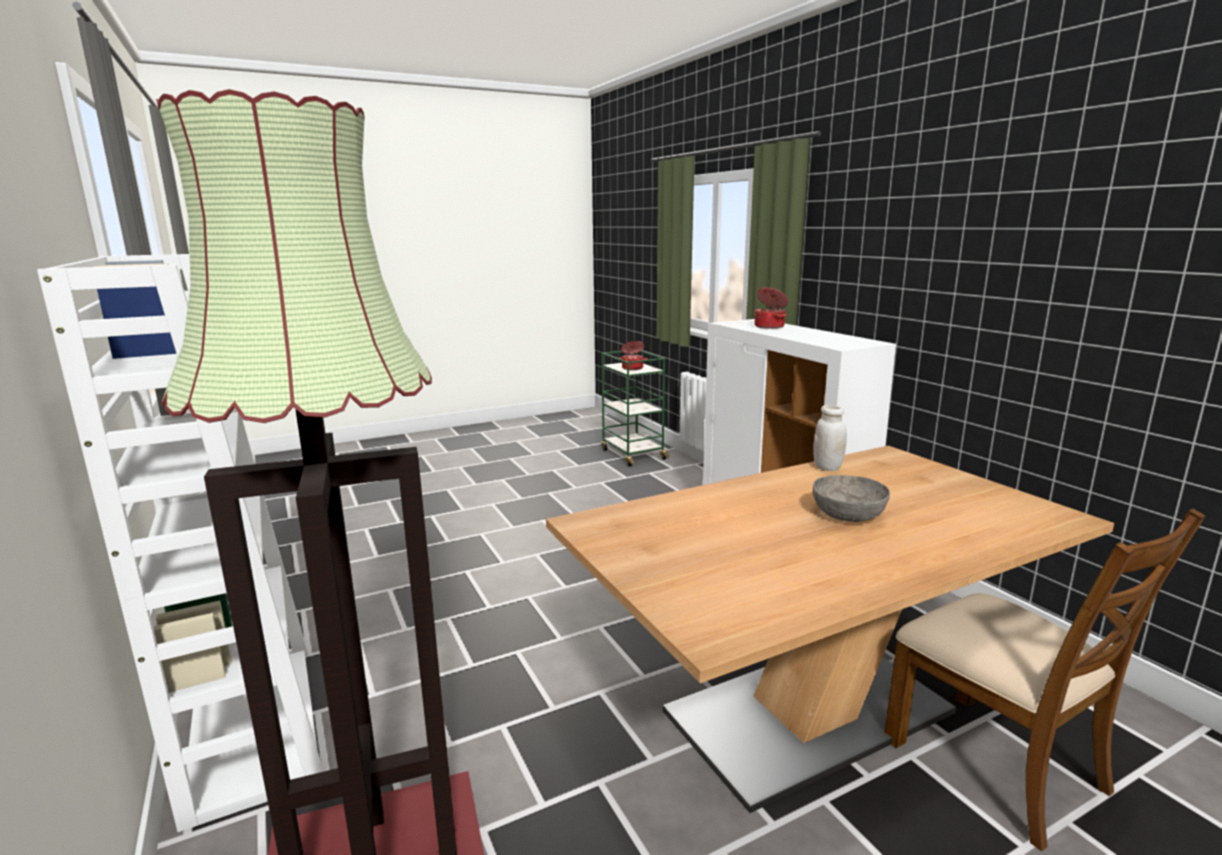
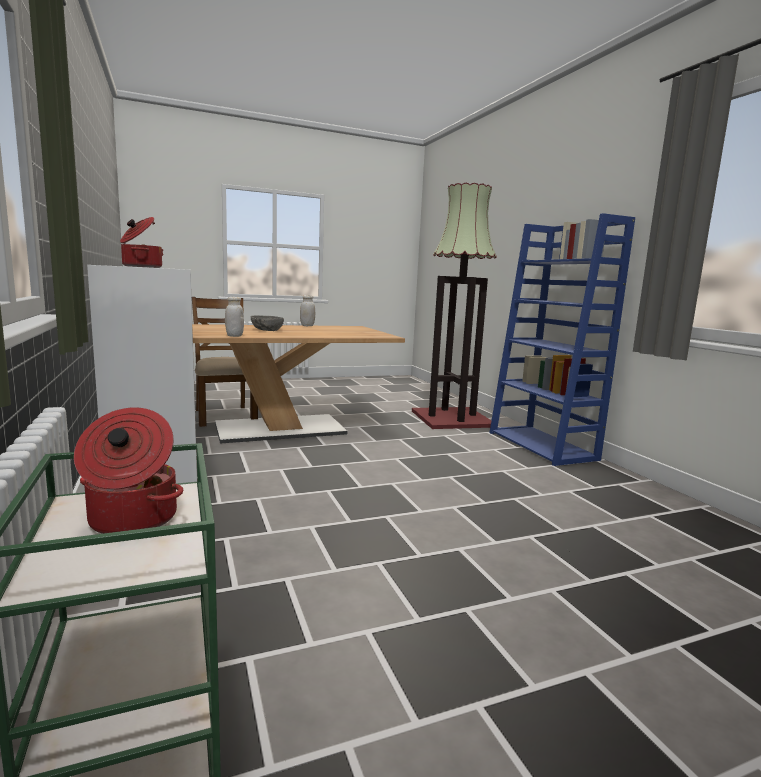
camera: 175 degrees left, 5 degrees down
white bookcase [37,254,324,832] -> blue bookcase [489,213,635,466]
none -> white jar [300,295,315,326]

